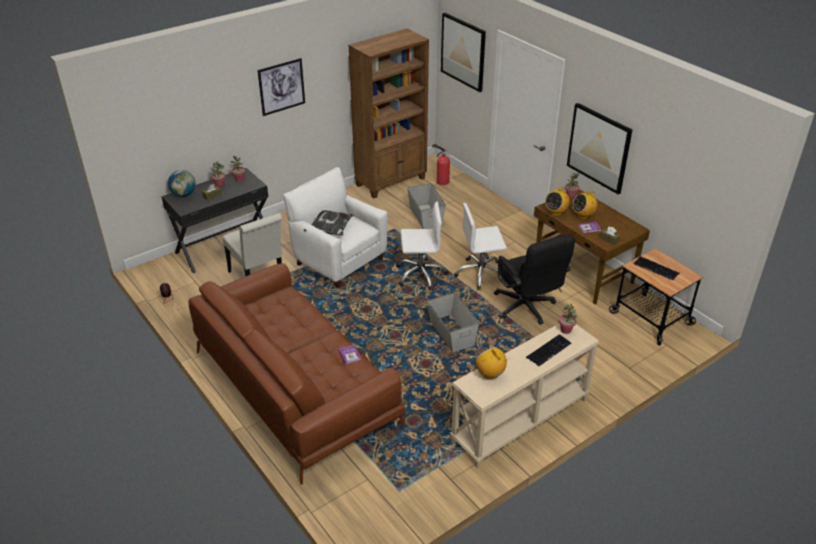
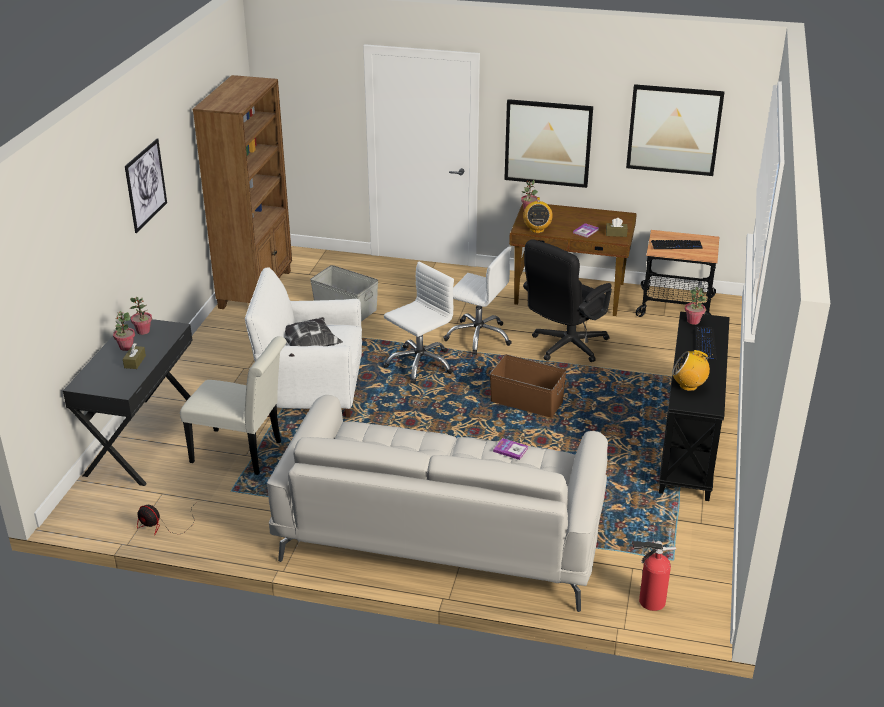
camera: 40 degrees left, 5 degrees down
globe [168,170,196,197] -> none
brown sofa [188,263,405,485] -> white sofa [267,395,608,612]
grey storage box [427,292,479,352] -> brown storage box [490,354,567,418]
fire extinguisher [432,144,451,185] -> fire extinguisher moved to [632,539,676,611]
picture [441,13,486,92] -> picture moved to [626,84,725,176]
beige console table [450,324,599,469] -> black console table [659,311,730,501]
white office chair [454,203,507,290] -> white office chair turned 105 degrees counterclockwise [443,247,512,355]
black office chair [494,234,575,325] -> black office chair turned 105 degrees clockwise [523,239,612,362]
radio [572,191,597,219] -> none

